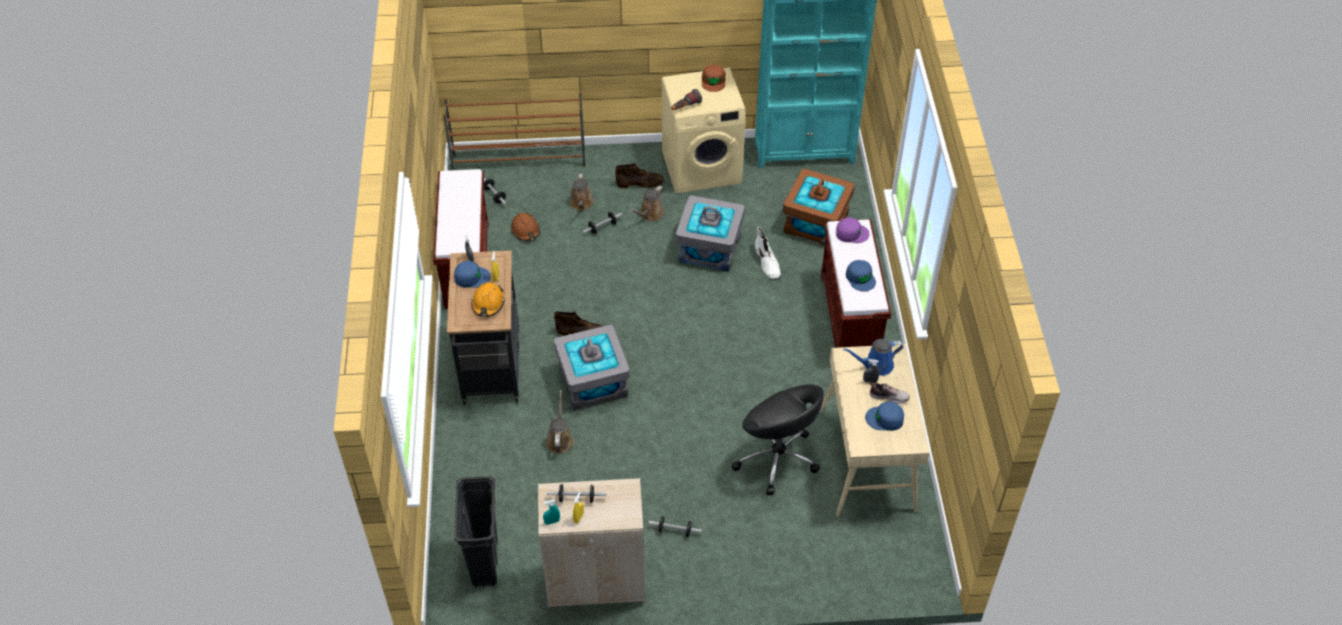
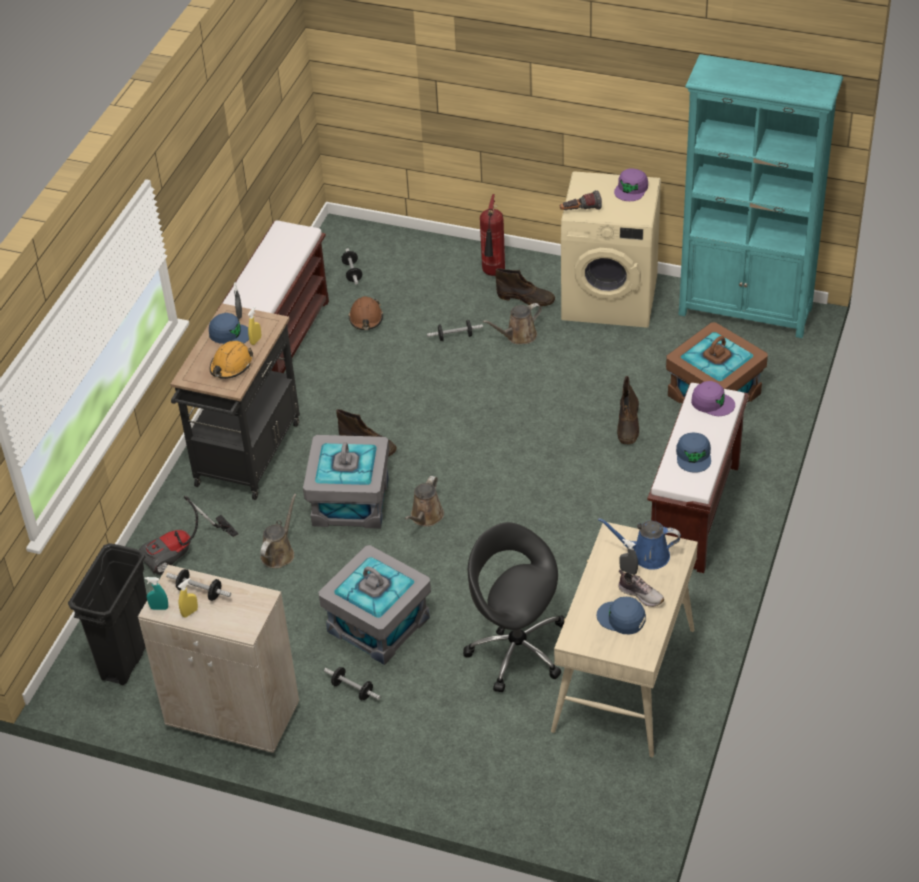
camera: 25 degrees right, 5 degrees down
brown shoe rack [443,92,586,170] -> none
brown watering can [570,174,594,210] -> brown watering can moved to [405,476,444,527]
grey storage box [676,195,745,272] -> grey storage box moved to [318,545,431,665]
brown cap [702,65,726,92] -> purple cap [614,168,648,201]
black office chair [732,384,824,495] -> black office chair turned 135 degrees clockwise [463,522,565,692]
white boot [755,226,781,279] -> brown boot [617,376,640,445]
none -> vacuum cleaner [139,496,238,575]
none -> fire extinguisher [480,194,505,276]

